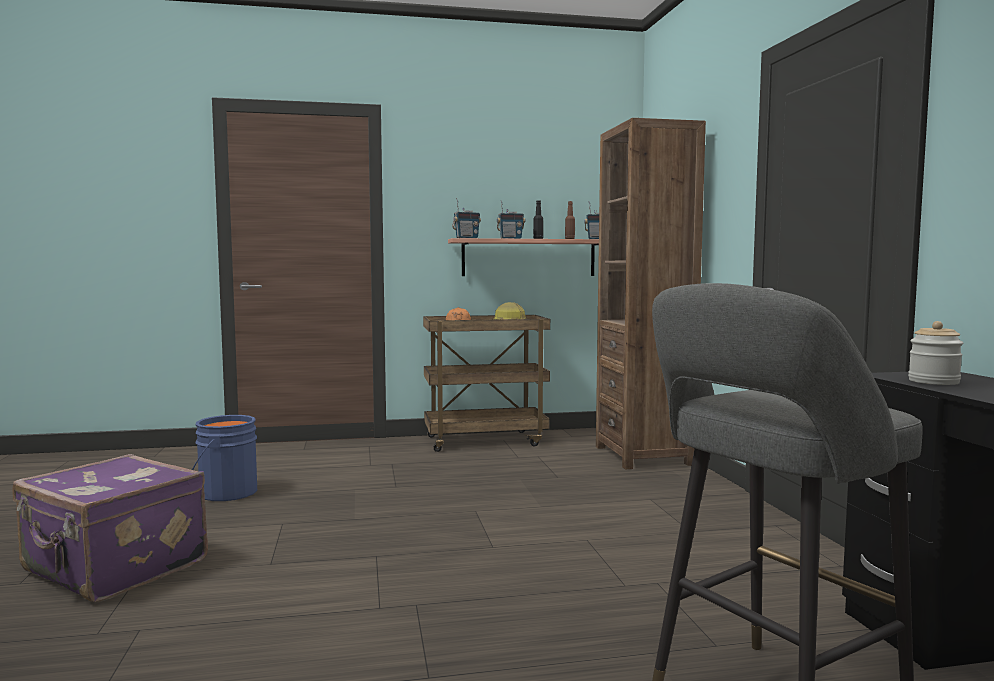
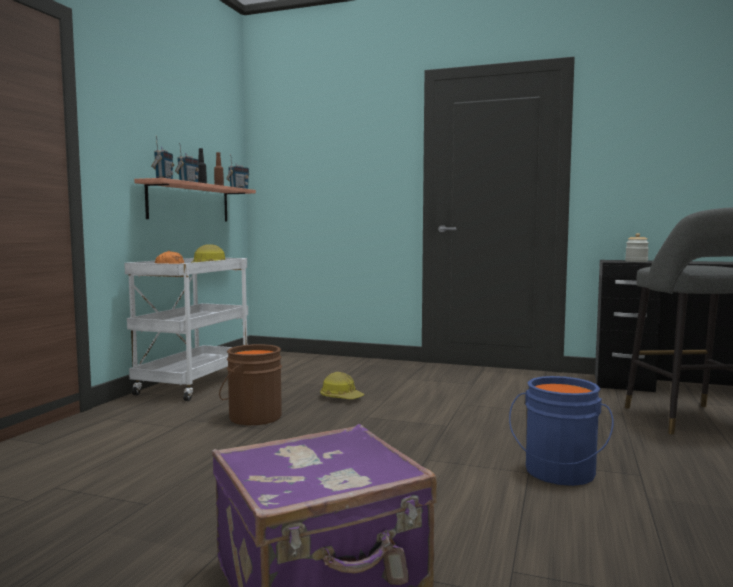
camera: 60 degrees left, 0 degrees up
blue bucket [192,415,257,501] -> blue bucket moved to [509,376,614,486]
brown cart [423,315,550,452] -> white cart [124,258,248,401]
brown bookcase [596,118,706,469] -> none
none -> brown bucket [219,344,282,425]
none -> hard hat [320,372,364,399]

